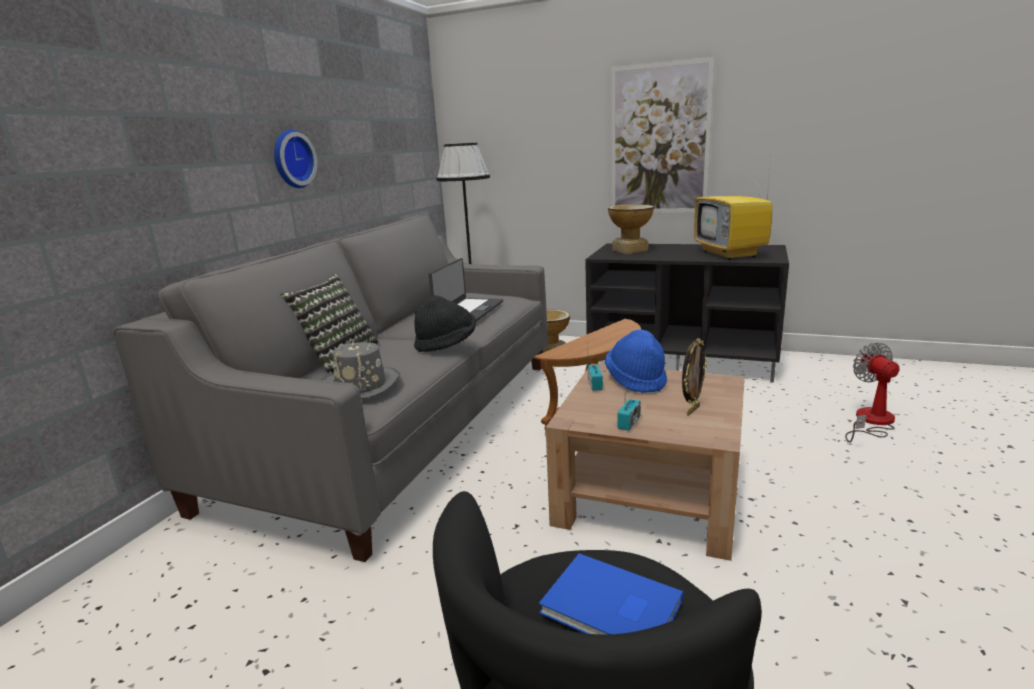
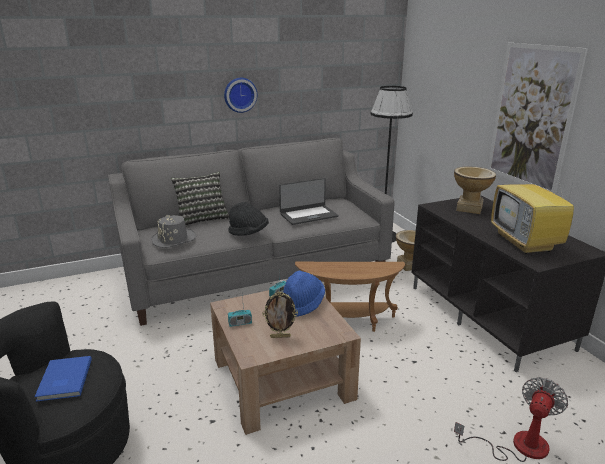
camera: 45 degrees right, 5 degrees up
television [694,158,772,260] -> television turned 45 degrees counterclockwise [491,163,577,254]

